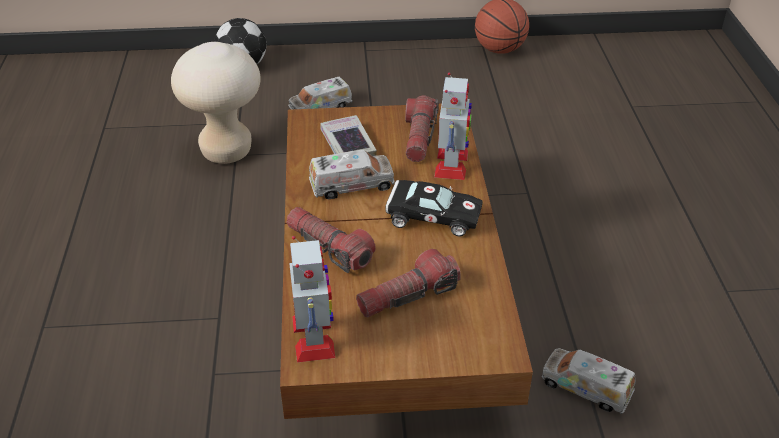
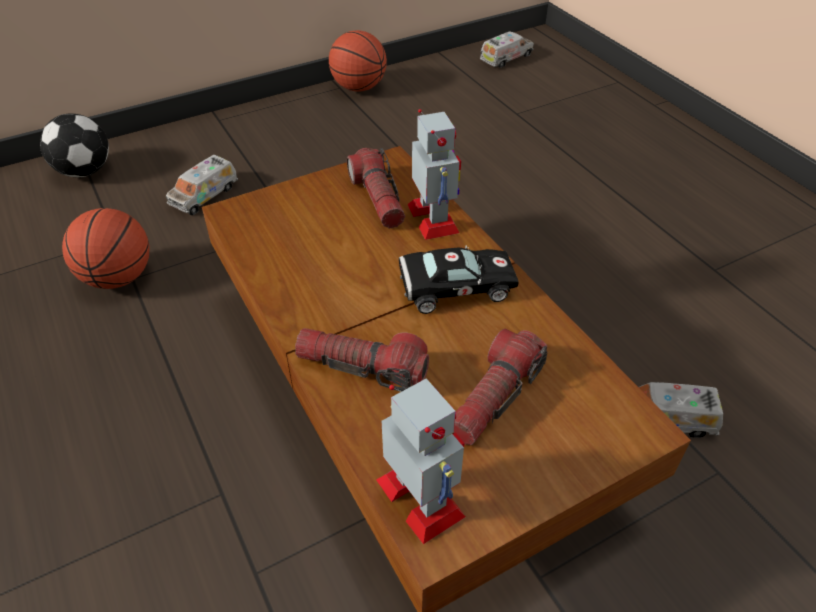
camera: 25 degrees left, 5 degrees up
beige stool [171,42,261,164] -> basketball [62,208,150,289]
toy truck [309,150,395,199] -> toy truck moved to [480,31,534,68]
book [320,115,377,156] -> none

